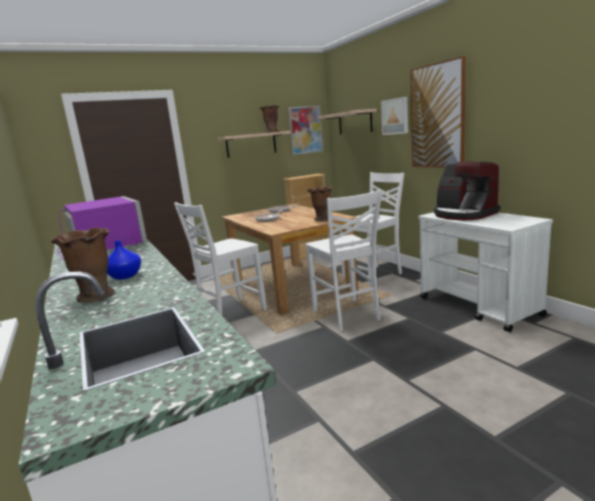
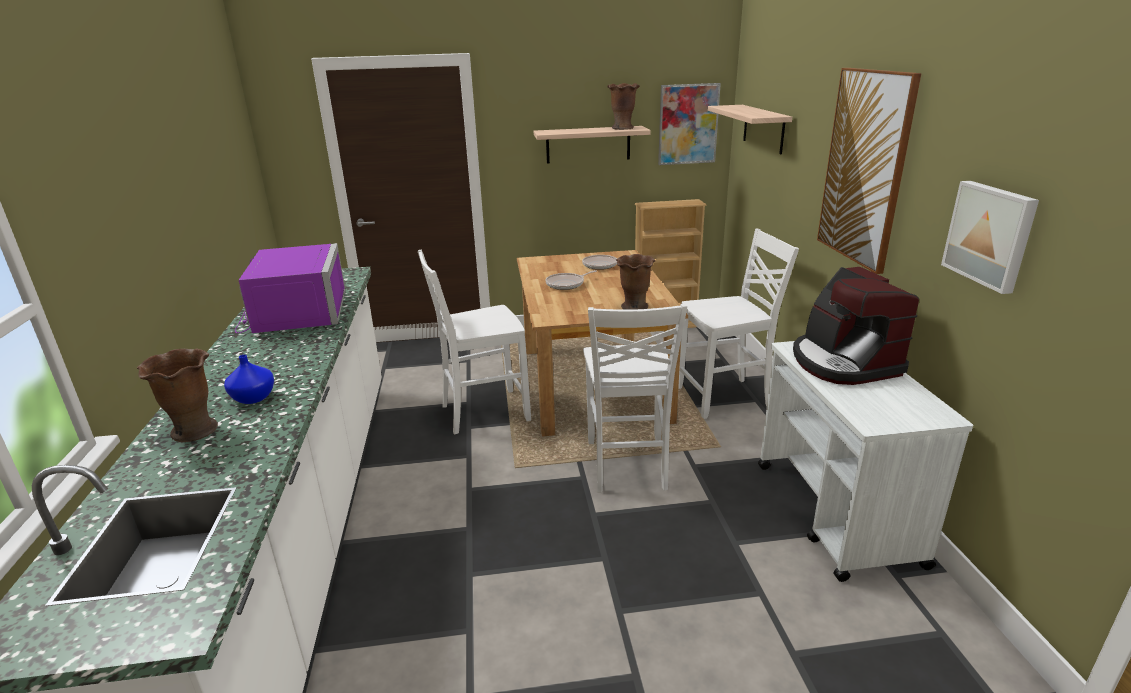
camera: 20 degrees right, 10 degrees up
picture [381,97,408,135] -> picture moved to [941,181,1039,294]

